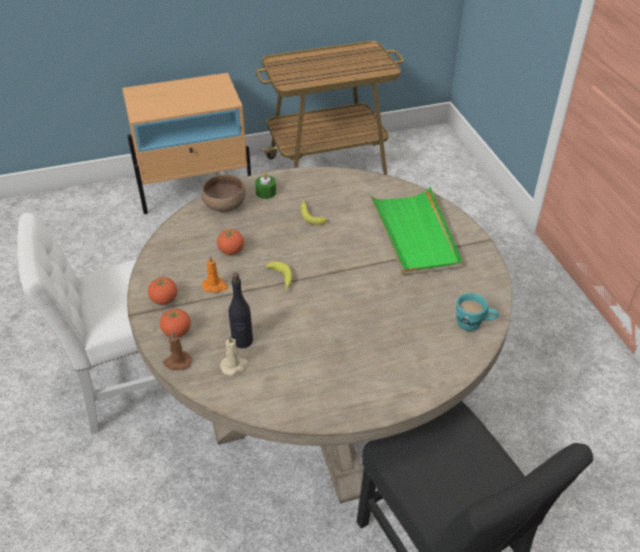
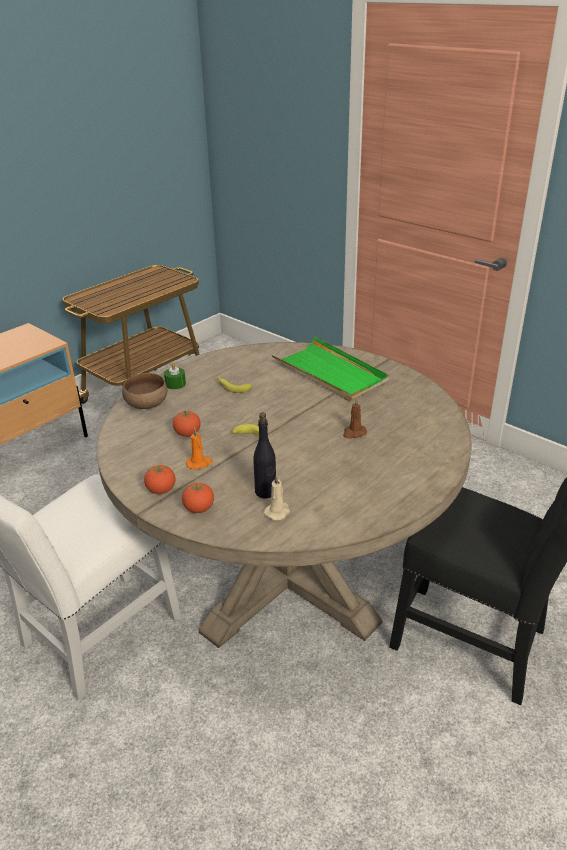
camera: 30 degrees left, 10 degrees down
brown candle [163,331,192,370] -> brown candle moved to [343,398,367,438]
turquoise mug [456,293,498,331] -> none

